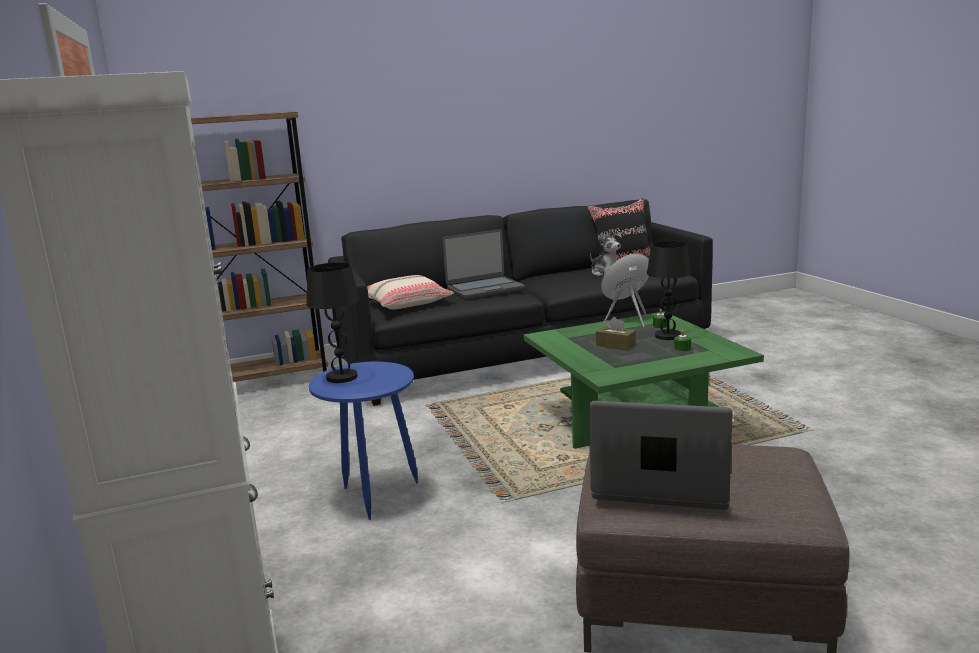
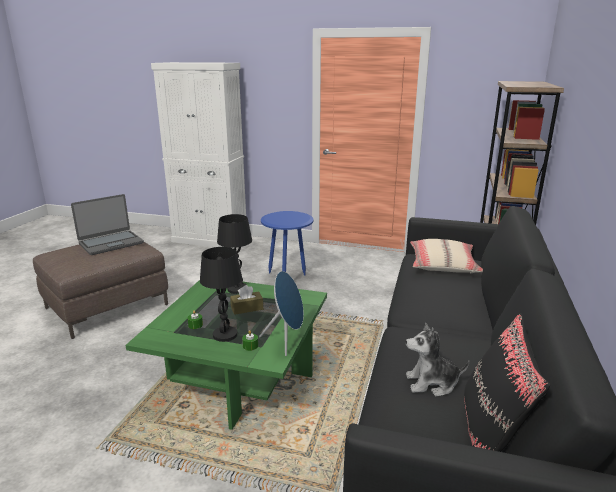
camera: 125 degrees right, 5 degrees up
black table lamp [307,263,360,383] -> black table lamp moved to [217,214,252,294]
laptop [442,229,525,299] -> none

